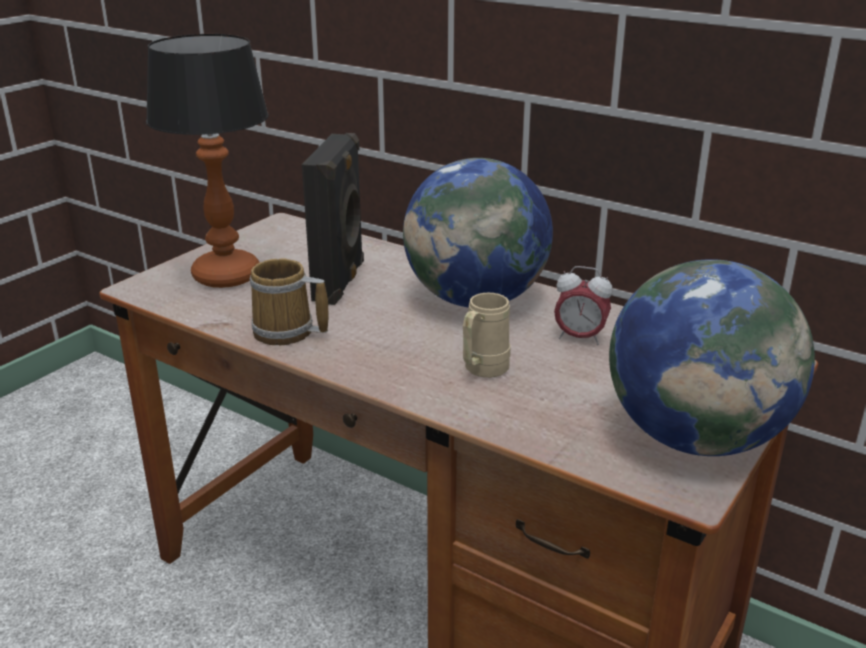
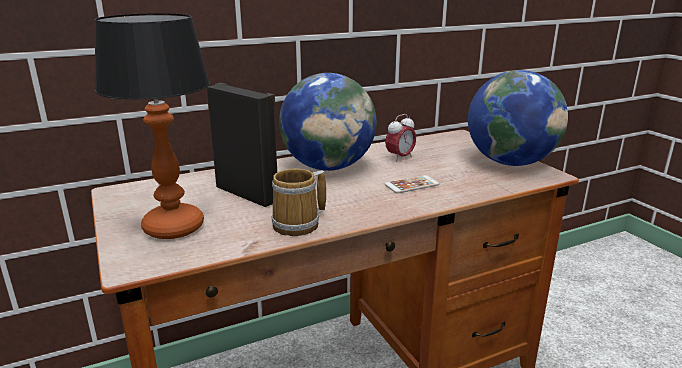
camera: 60 degrees left, 5 degrees down
beige mug [463,293,511,378] -> phone [385,175,439,193]

